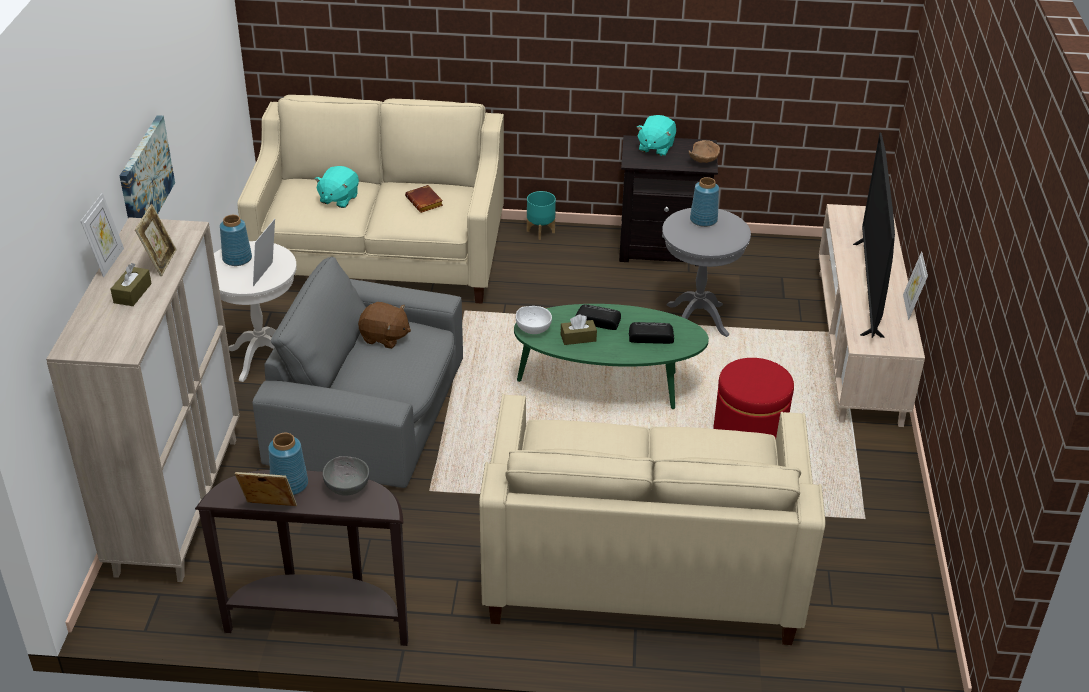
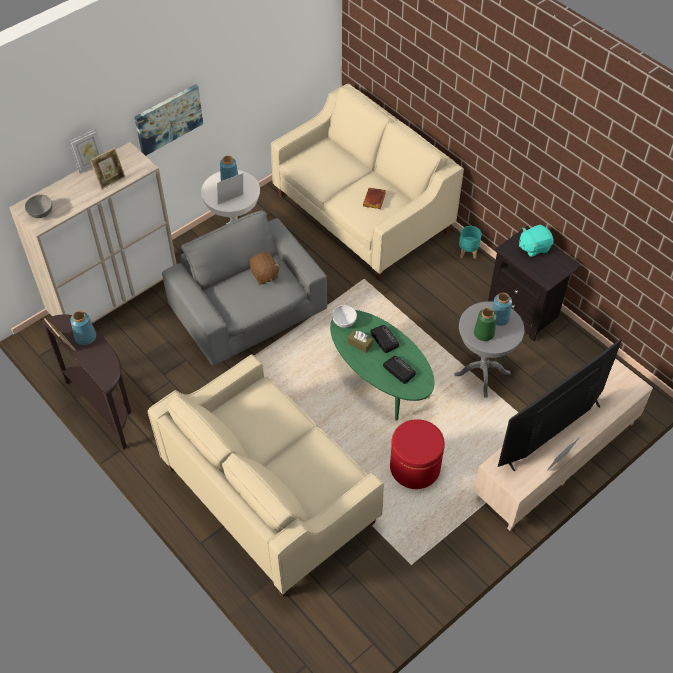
camera: 45 degrees right, 15 degrees up
brown tissue box [111,263,152,306] -> none
turquoise plush toy [315,166,359,208] -> none
grey bowl [323,456,369,496] -> grey bowl moved to [25,194,52,218]
brown bowl [689,140,720,163] -> none
none -> green vase [474,308,497,341]

